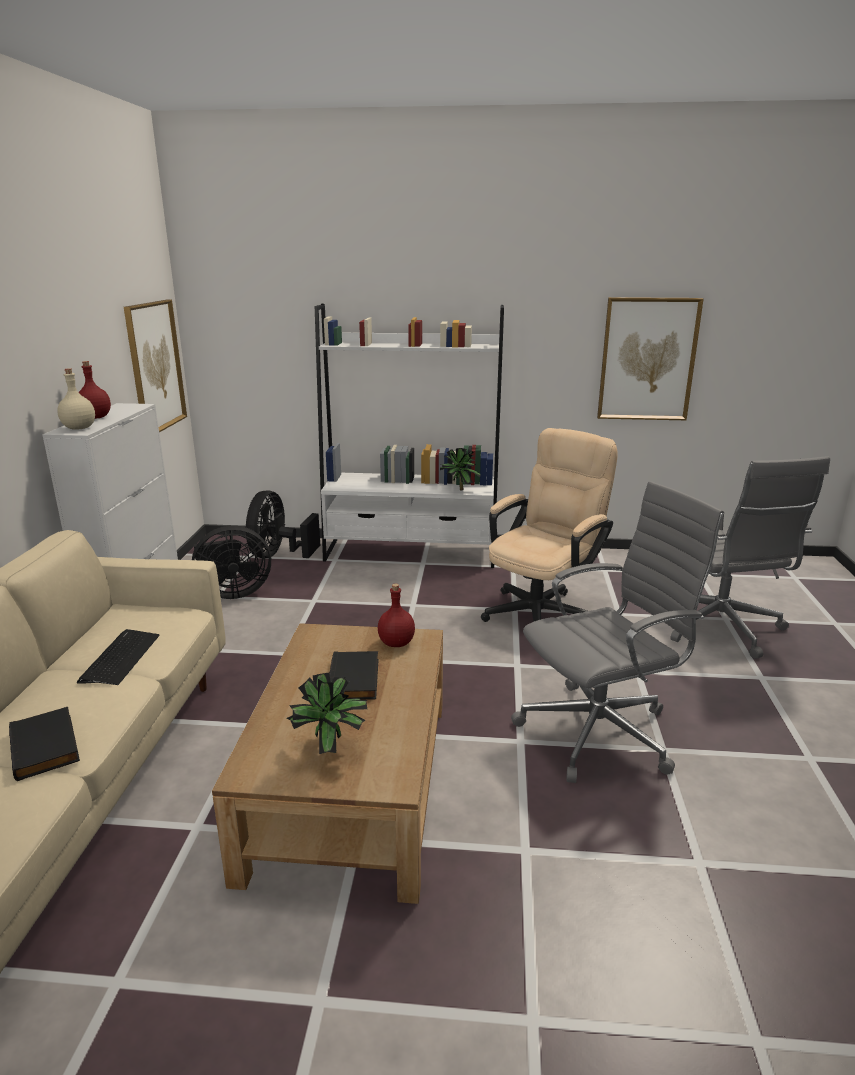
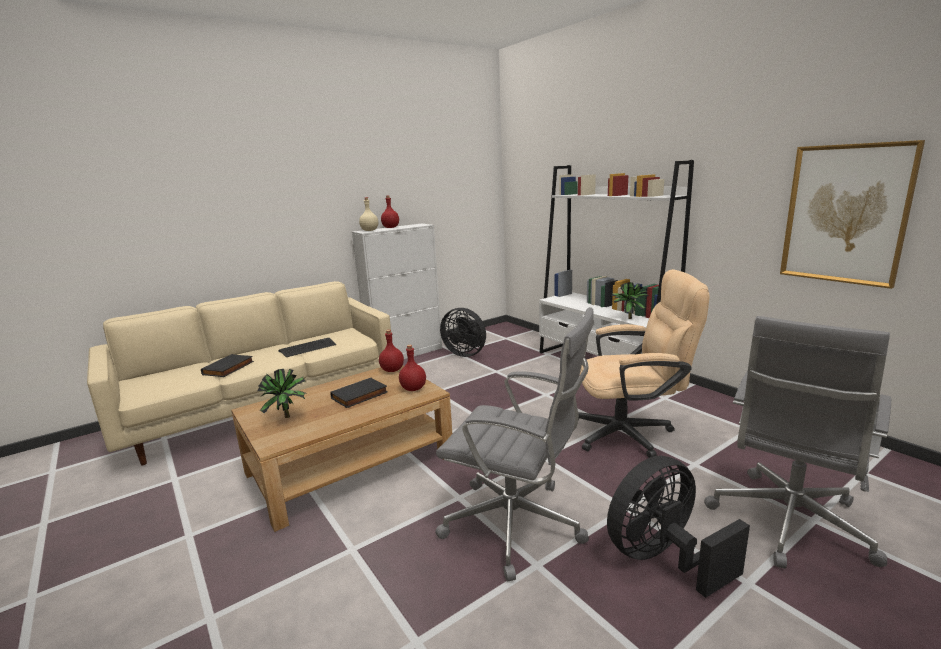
camera: 50 degrees right, 5 degrees down
picture [124,300,187,432] -> none
black fan [246,490,320,558] -> black fan moved to [607,455,750,598]
none -> red bottle [379,330,404,372]

